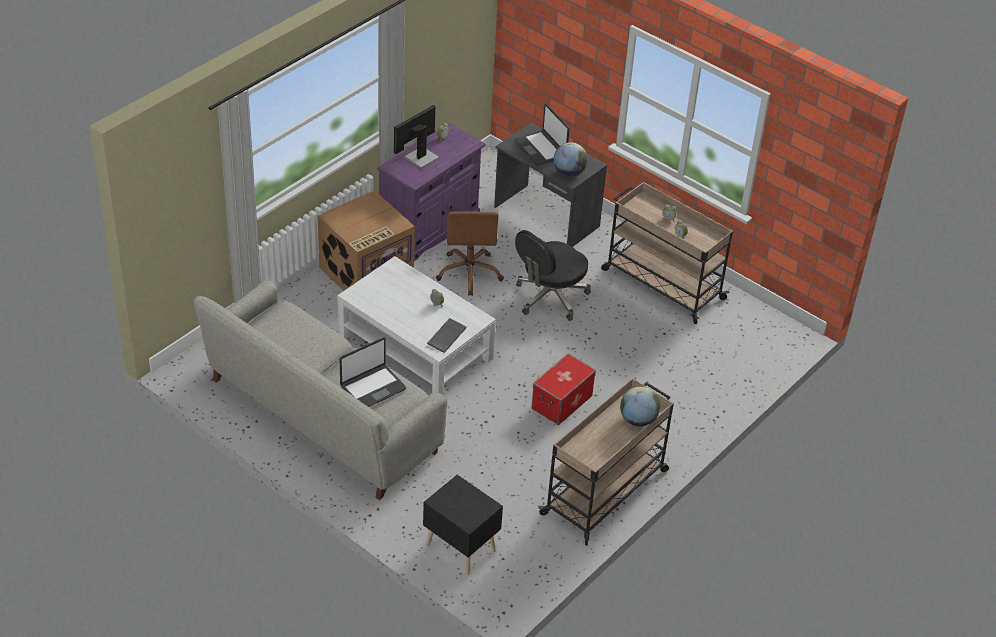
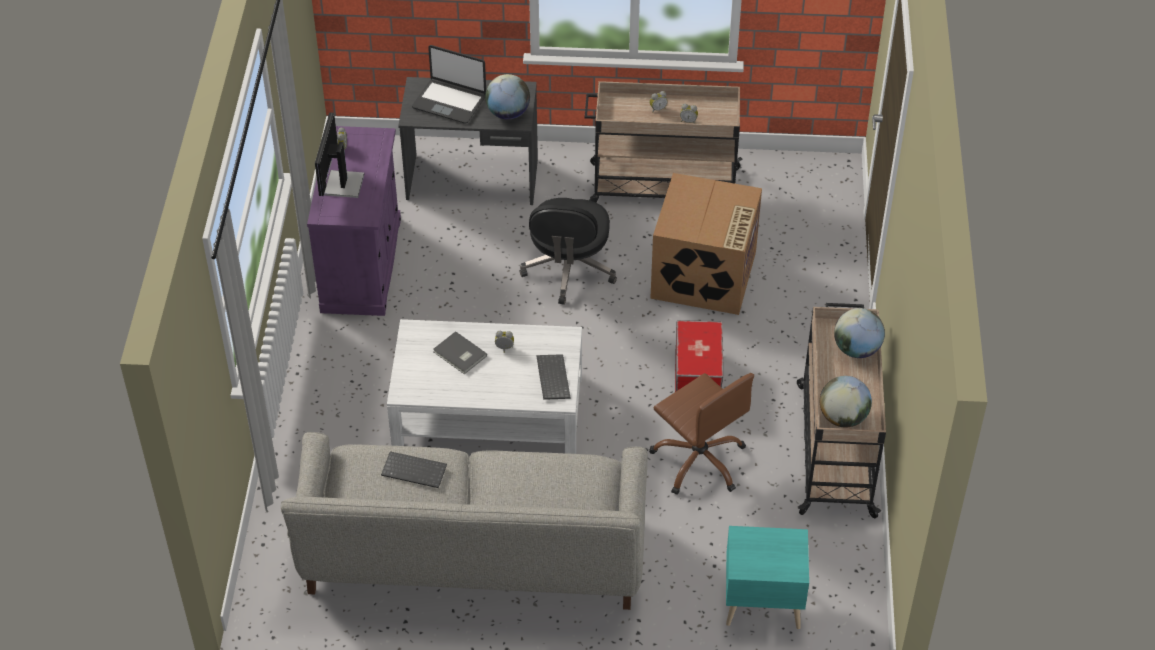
camera: 35 degrees left, 5 degrees up
cardboard box [317,190,415,291] -> cardboard box moved to [650,173,762,315]
laptop [340,338,406,407] -> none
black nightstand [423,475,503,575] -> turquoise nightstand [726,526,809,629]
brown office chair [436,211,504,296] -> brown office chair moved to [649,373,754,495]
none -> keyboard [381,451,447,488]
none -> grey book [433,331,487,374]
none -> globe [820,376,872,428]

